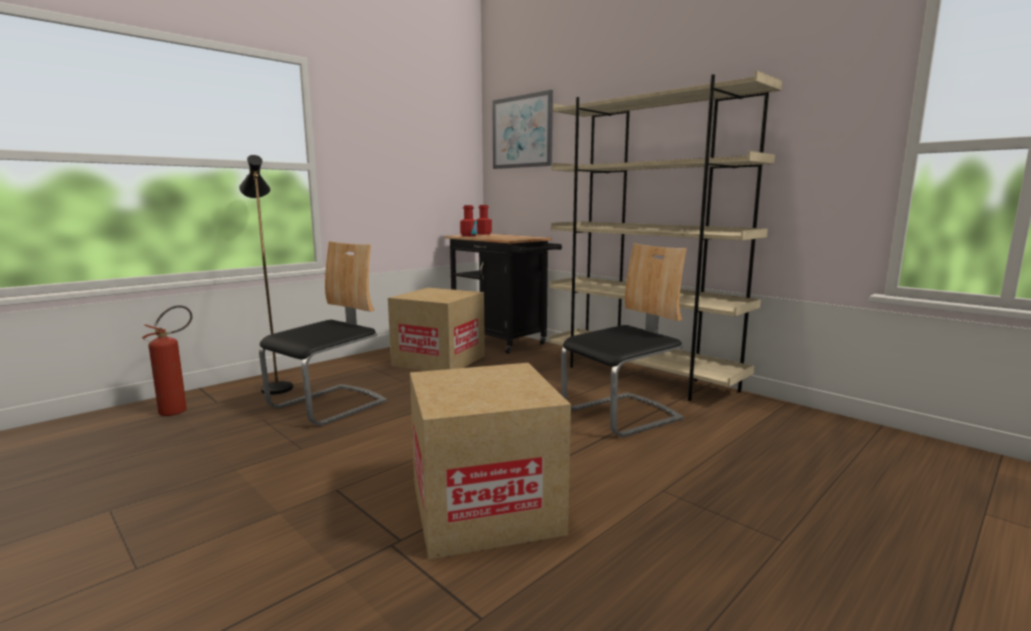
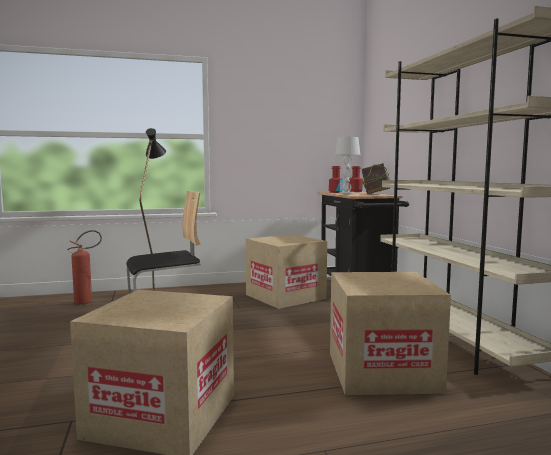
camera: 30 degrees right, 5 degrees down
picture [492,90,553,169] -> none
chair [561,243,687,437] -> cardboard box [330,272,451,395]
none -> white table lamp [335,137,360,194]
none -> book [362,163,390,194]

